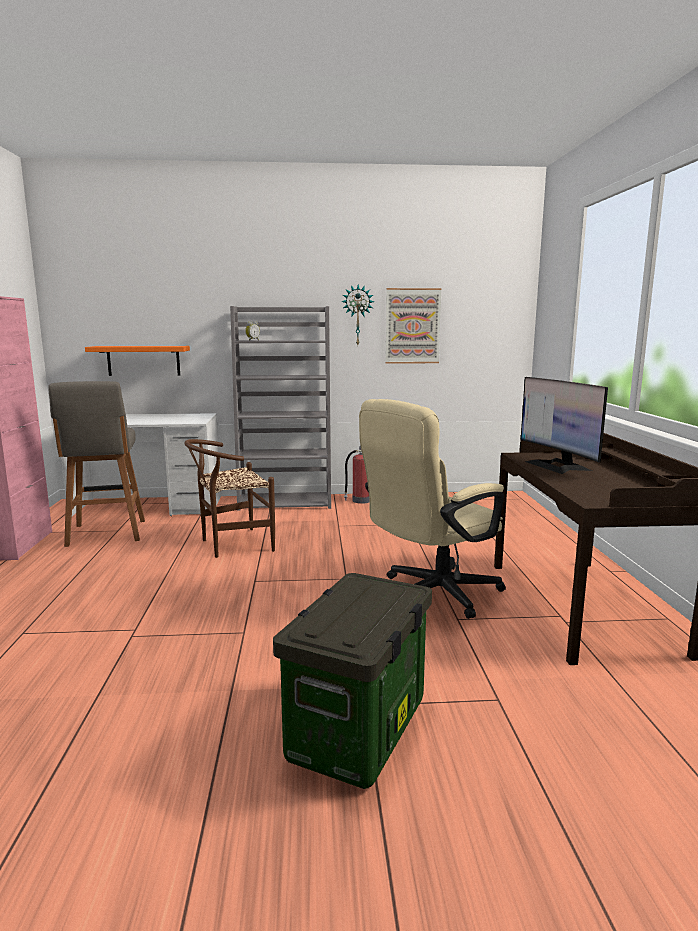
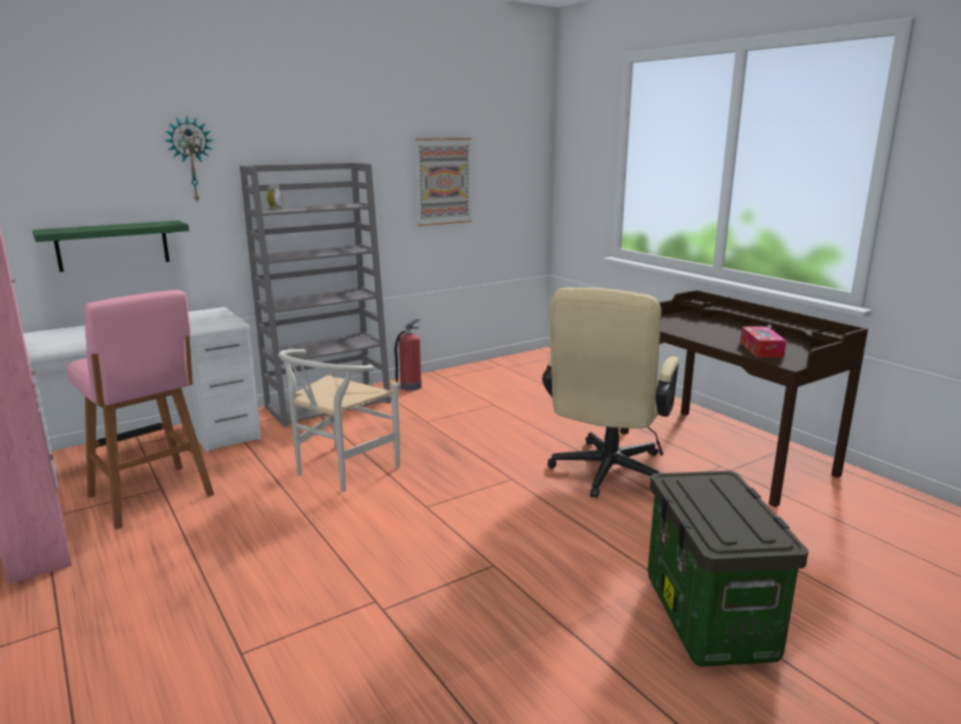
camera: 30 degrees left, 5 degrees up
grey stool [48,381,145,547] -> pink stool [66,290,214,530]
orange shelf [85,346,190,376] -> green shelf [32,220,189,272]
brown chair [184,439,275,558] -> white chair [278,349,400,492]
wall clock [341,284,374,345] -> wall clock moved to [164,115,214,203]
monitor [521,377,608,474] -> none
none -> tissue box [740,326,786,358]

